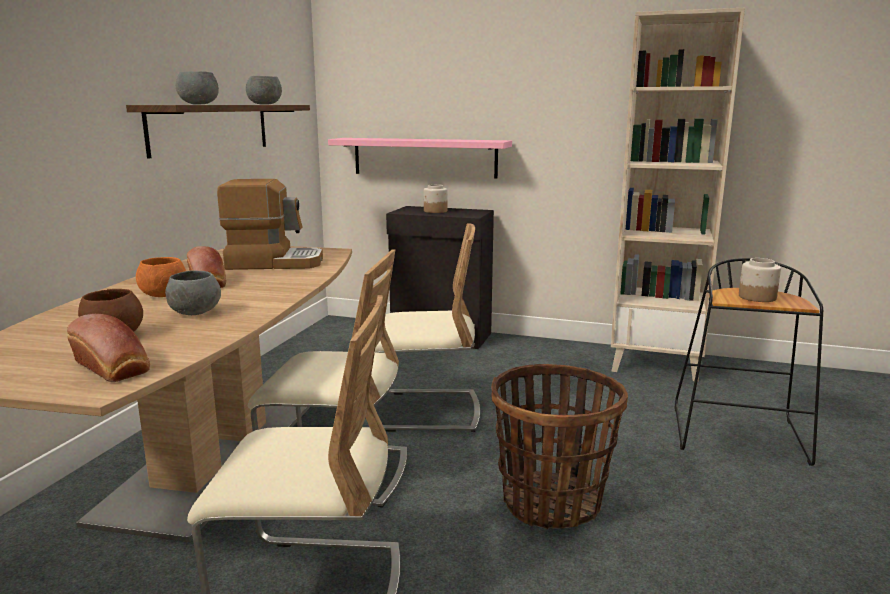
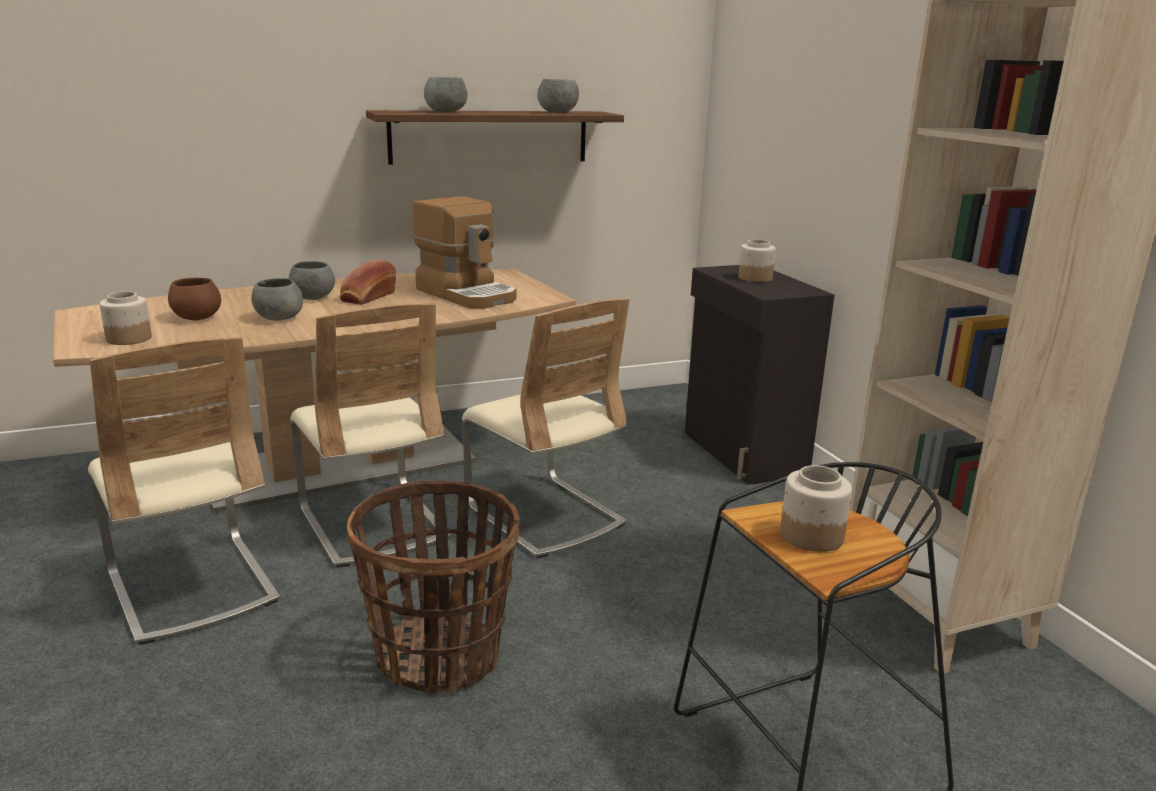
camera: 50 degrees right, 5 degrees up
bread [67,314,150,382] -> jar [100,291,152,345]
orange bowl [136,257,186,297] -> grey bowl [289,261,335,300]
pink shelf [328,138,512,178] -> none

